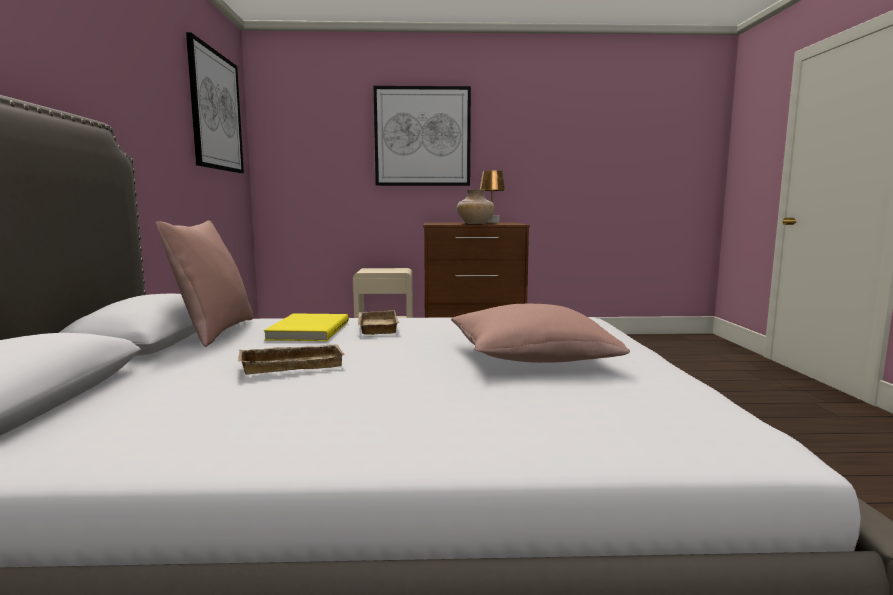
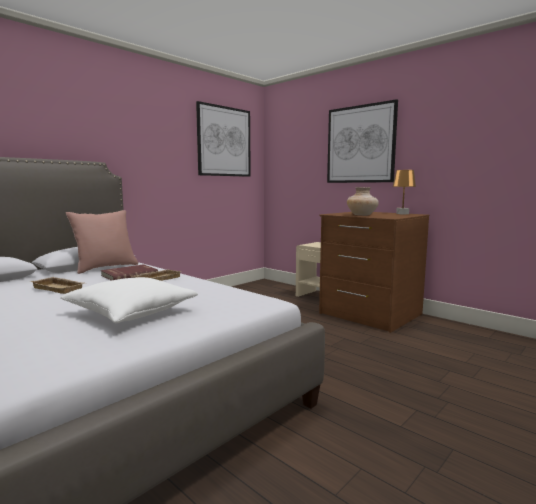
camera: 45 degrees right, 0 degrees up
yellow book [264,313,349,341] -> red book [101,264,158,281]
pink pillow [451,304,630,363] -> white pillow [60,277,198,323]

